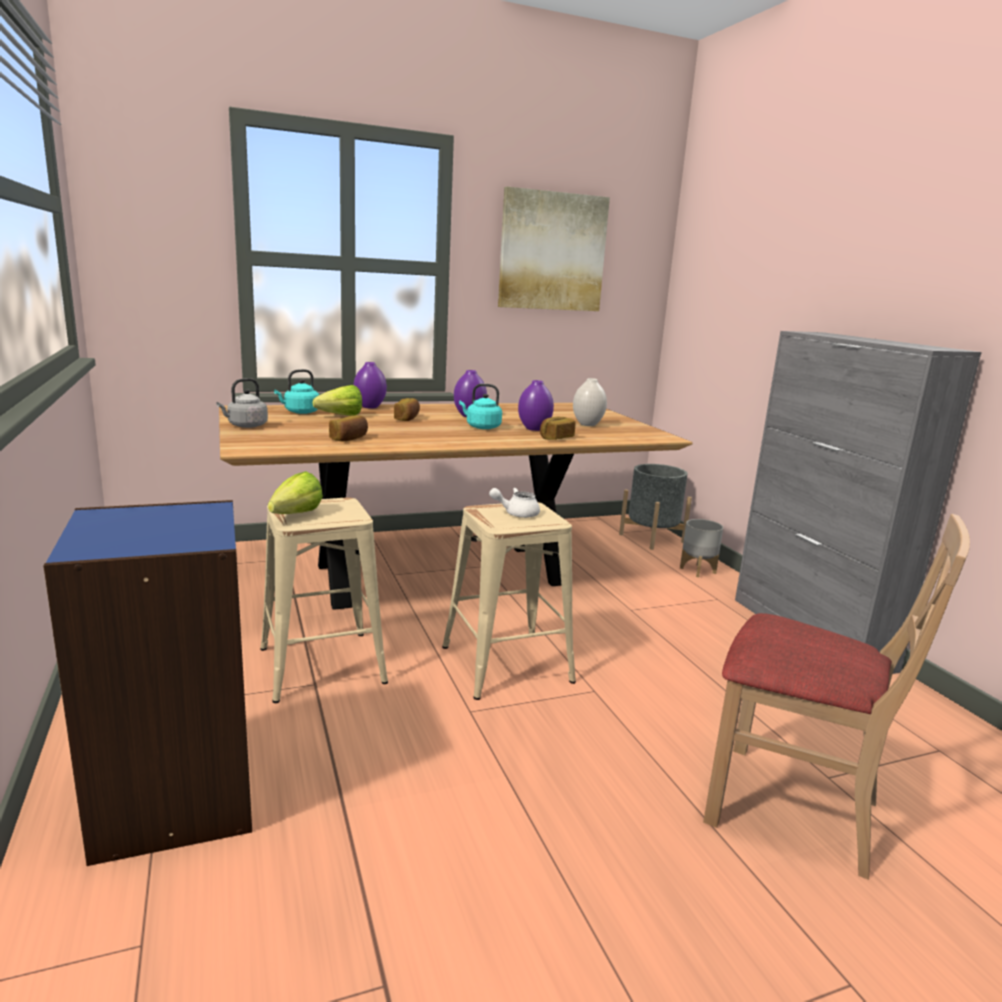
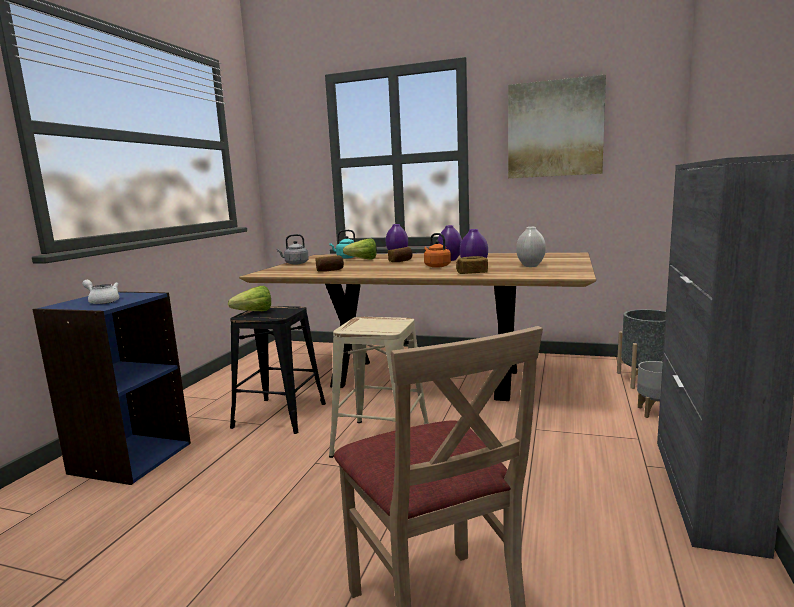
camera: 40 degrees right, 5 degrees down
beige stool [260,498,388,703] -> black stool [230,306,326,434]
turquoise kettle [459,384,502,429] -> orange kettle [424,233,451,268]
white teapot [489,488,540,518] -> white teapot moved to [82,280,119,304]

